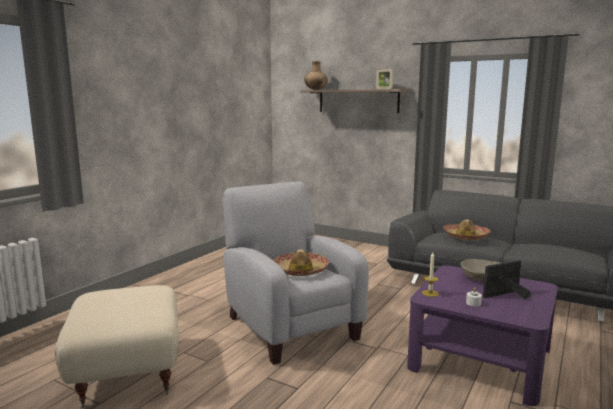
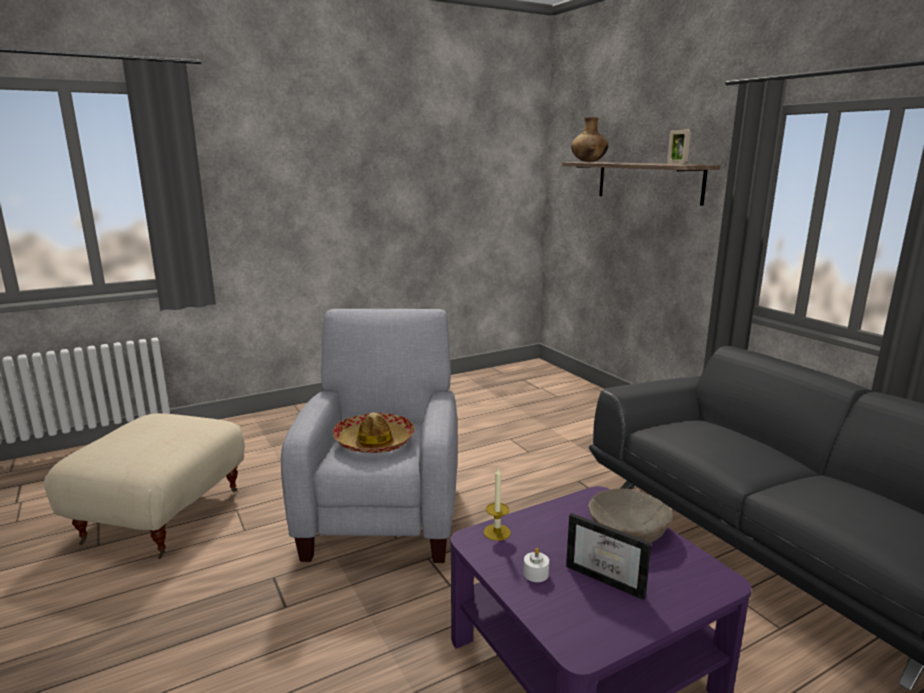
camera: 30 degrees right, 5 degrees up
hat [443,219,491,240] -> none
picture frame [483,260,531,299] -> picture frame turned 150 degrees counterclockwise [566,513,651,600]

